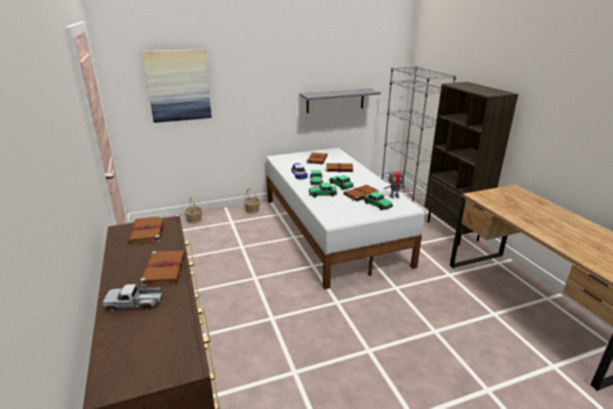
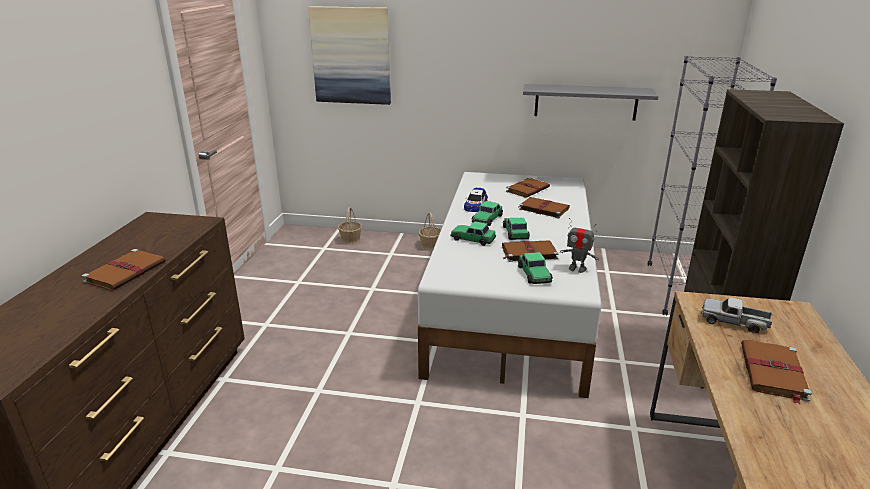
camera: 30 degrees right, 0 degrees up
toy truck [102,284,162,312] -> toy truck moved to [701,297,772,333]
brown book [128,216,165,244] -> brown book moved to [741,340,812,405]

